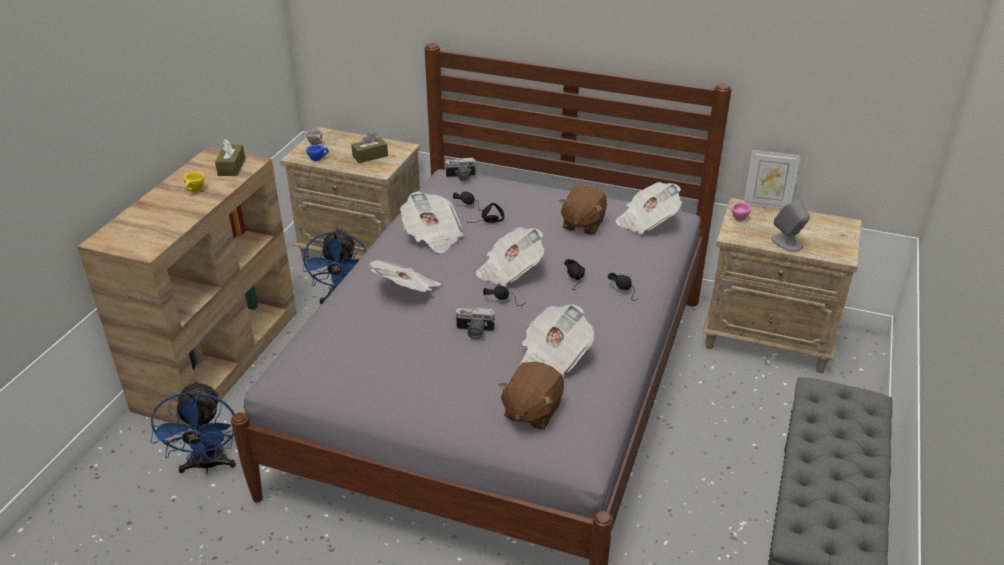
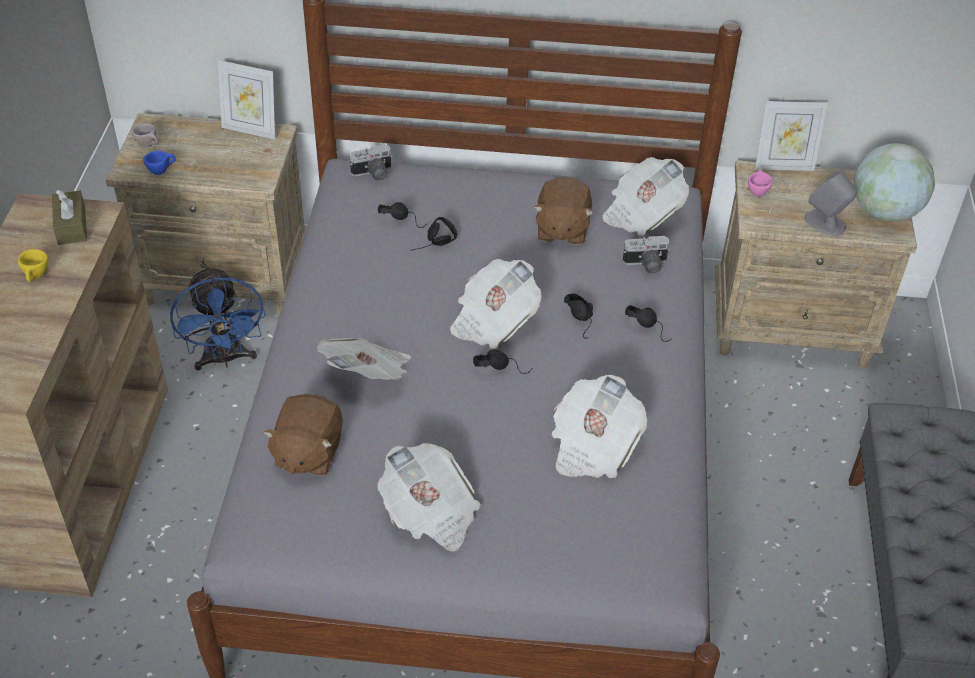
camera: 15 degrees left, 10 degrees up
blue fan [150,380,236,473] -> none
brown tissue box [351,132,388,163] -> none
newspaper [400,191,463,253] -> newspaper moved to [378,443,481,552]
camera [455,307,495,339] -> camera moved to [623,236,670,274]
brown plush toy [499,362,564,430] -> brown plush toy moved to [263,394,343,476]
none -> picture frame [218,60,275,139]
none -> globe [854,143,935,222]

